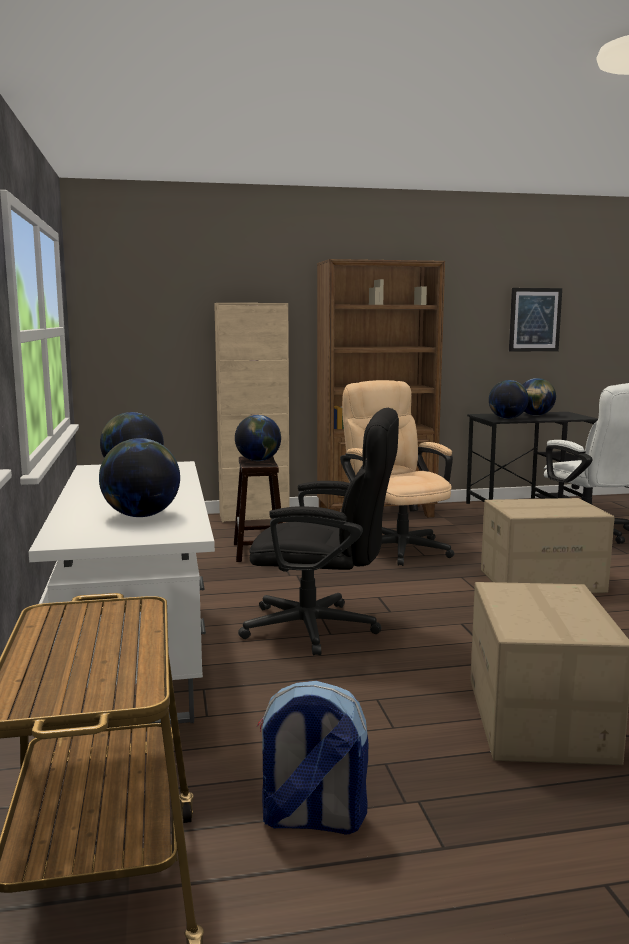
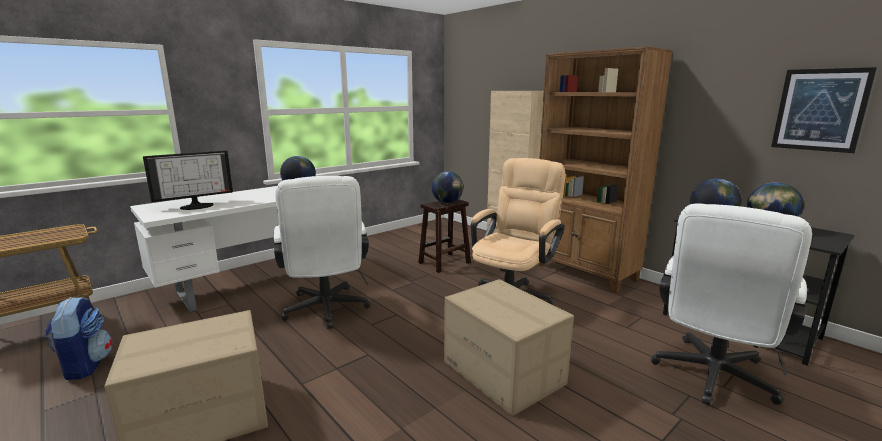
camera: 60 degrees right, 5 degrees up
globe [99,438,180,517] -> monitor [143,150,233,210]
black office chair [238,408,399,655] -> white office chair [274,176,370,329]

